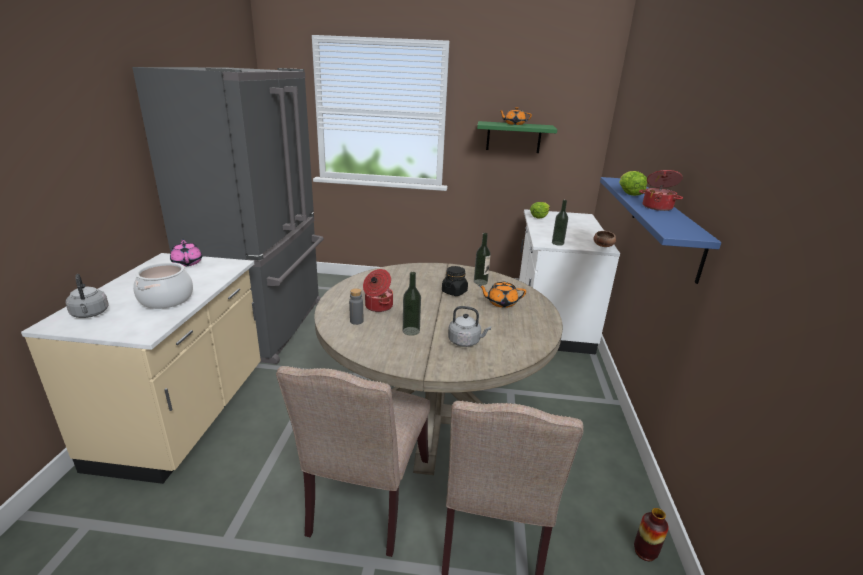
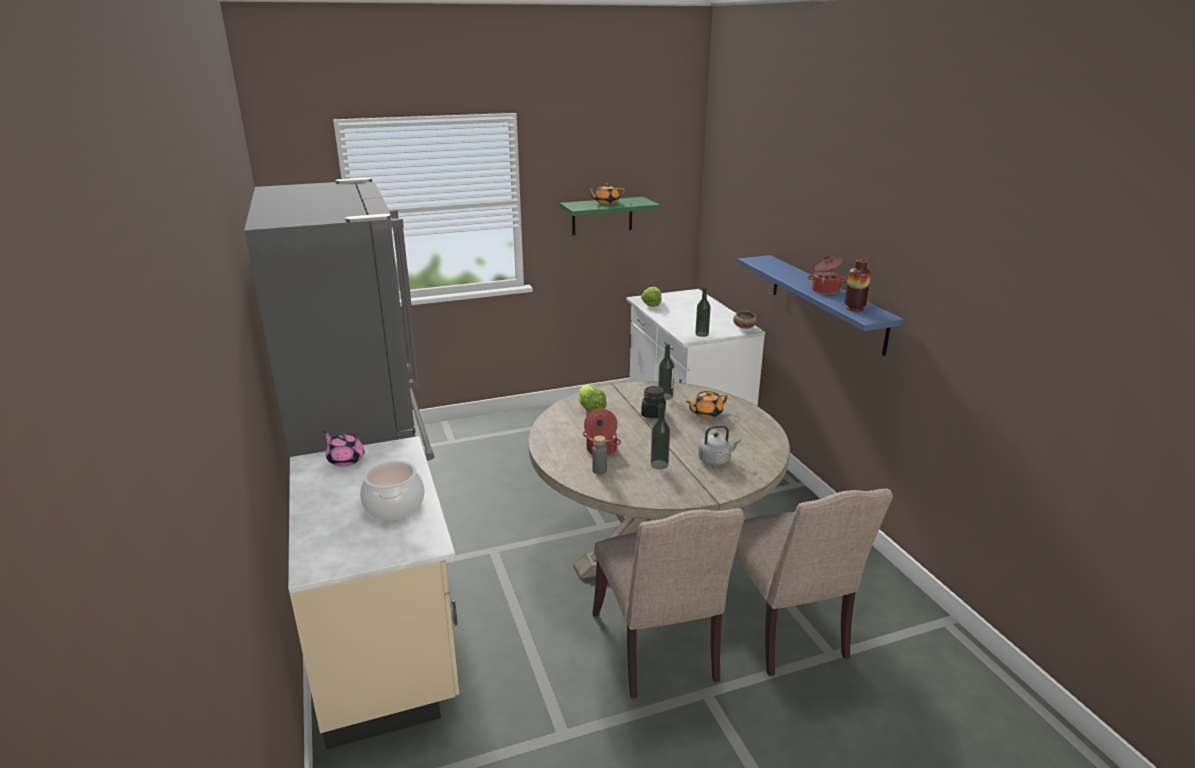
camera: 25 degrees left, 0 degrees up
grey kettle [65,274,109,318] -> none
lettuce [619,171,647,196] -> lettuce moved to [579,385,607,412]
vase [634,508,669,561] -> vase moved to [845,259,871,311]

